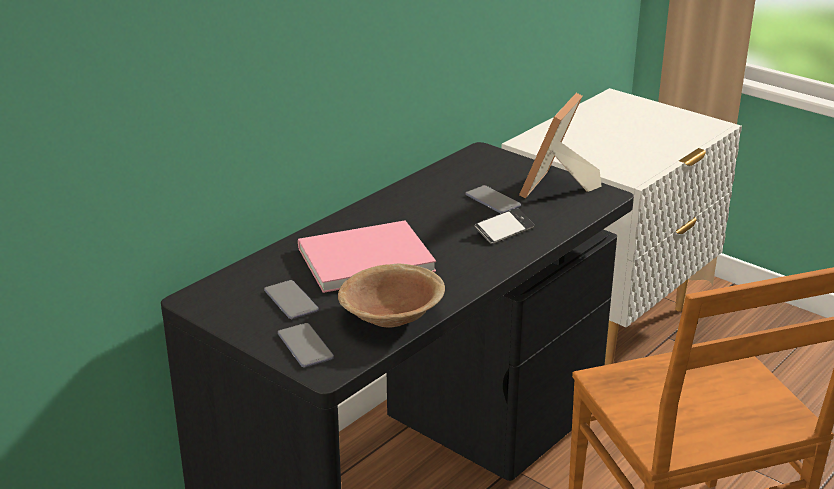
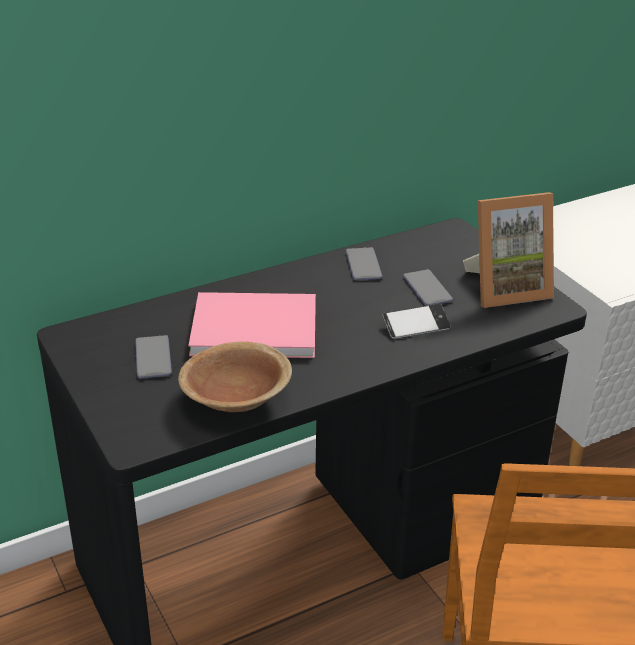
camera: 20 degrees right, 5 degrees up
phone [278,323,334,367] -> phone moved to [346,247,382,280]
picture frame [519,93,602,199] -> picture frame turned 150 degrees counterclockwise [463,192,554,308]

